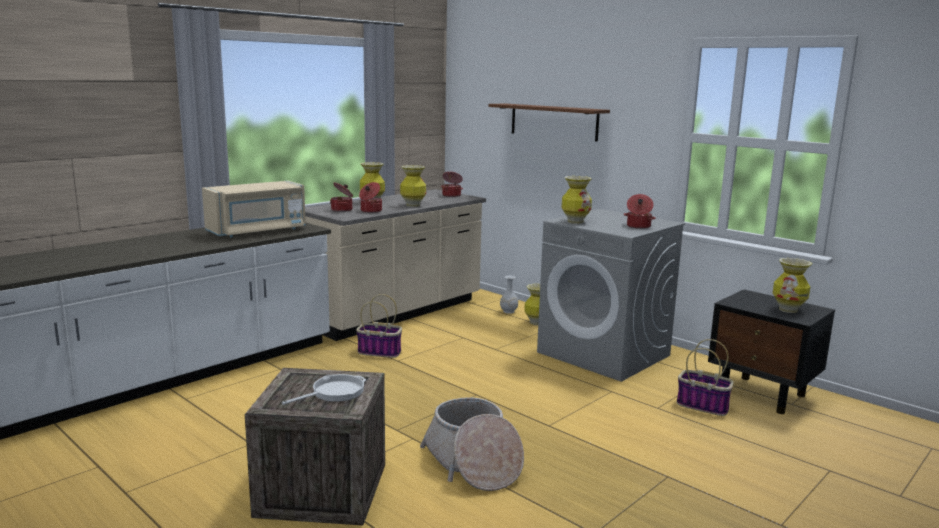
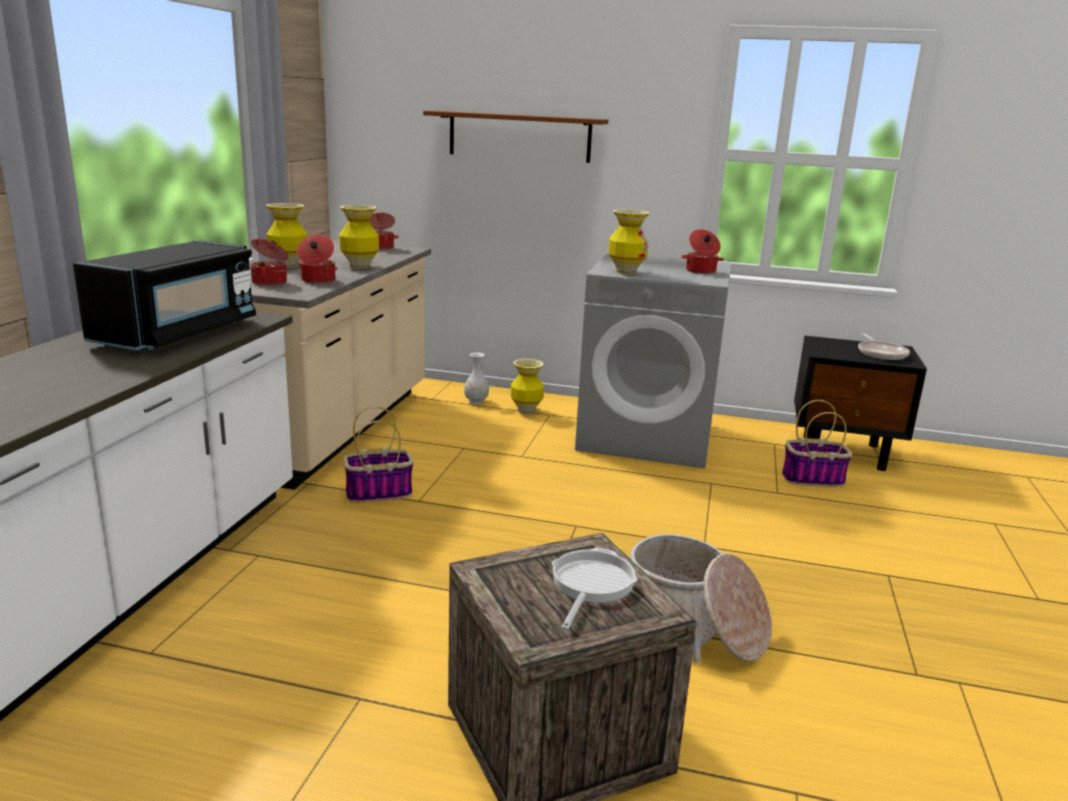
camera: 30 degrees left, 5 degrees up
beige microwave [202,181,306,237] -> black microwave [73,240,256,351]
vase [773,258,812,313] -> frying pan [858,333,910,360]

